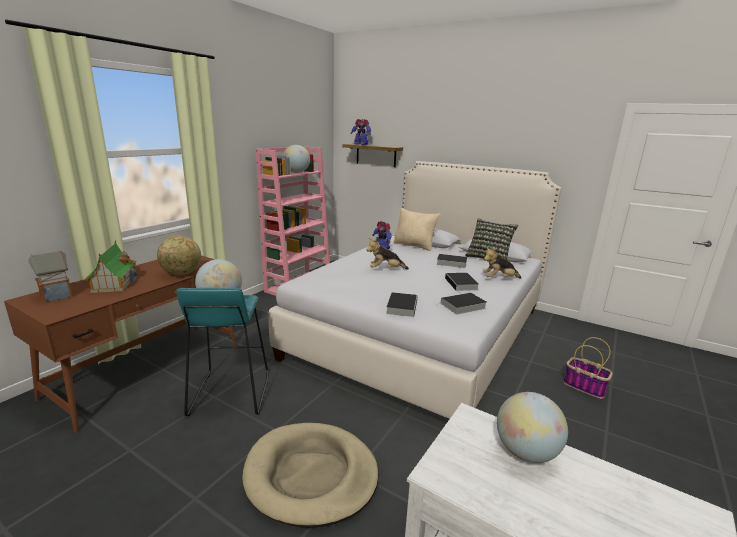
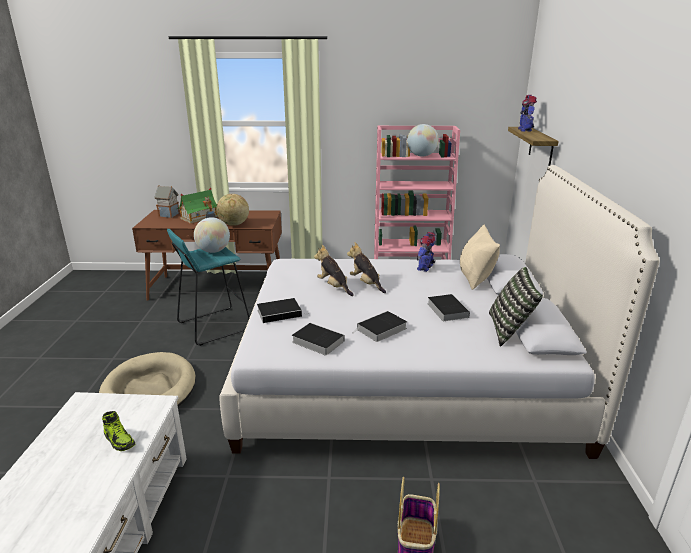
camera: 60 degrees right, 5 degrees up
plush toy [483,247,521,279] -> plush toy moved to [314,245,354,296]
globe [497,392,568,463] -> shoe [102,411,135,451]

